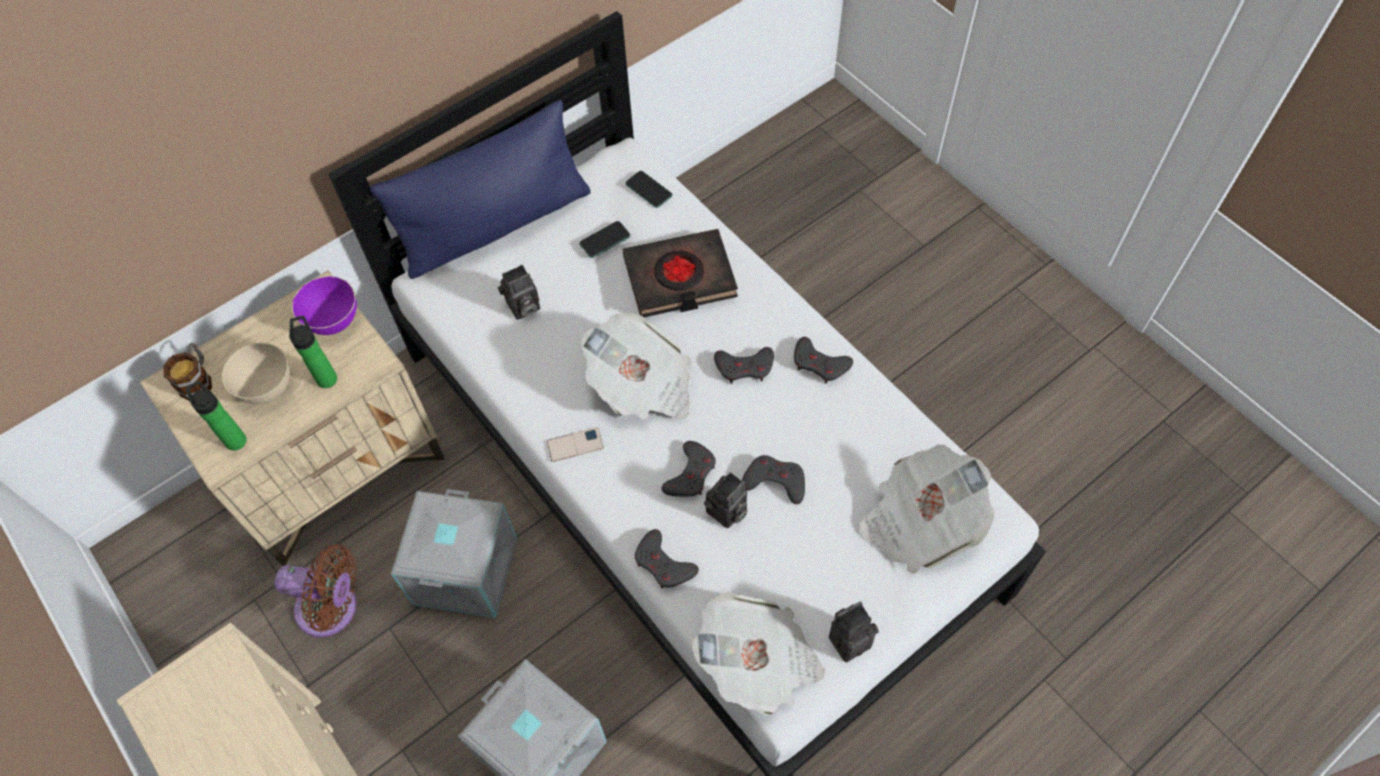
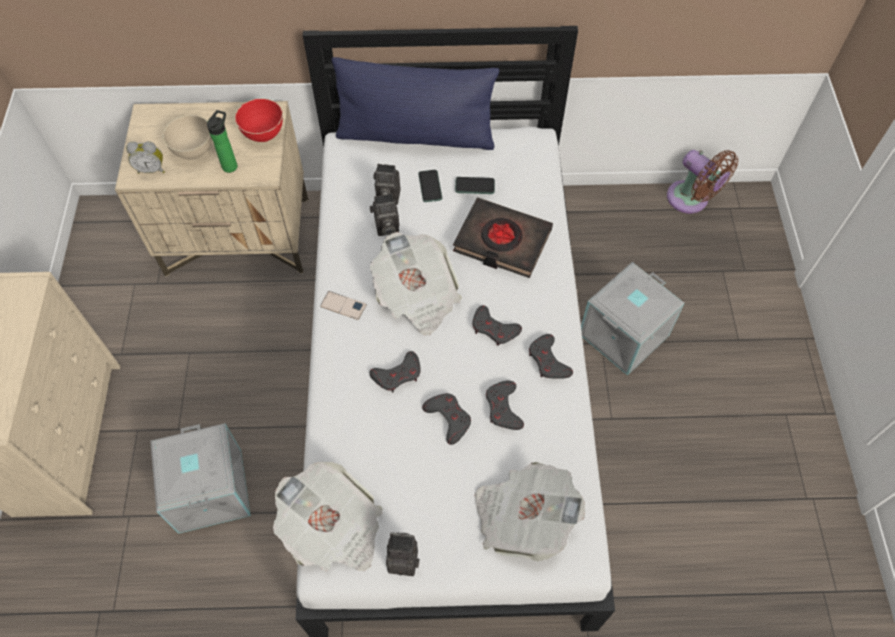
camera: 35 degrees right, 0 degrees up
mug [163,343,212,401] -> none
bottle [185,381,247,451] -> alarm clock [126,141,165,174]
brown fan [275,544,357,637] -> brown fan moved to [667,150,738,213]
purple bowl [292,276,357,335] -> red bowl [235,98,283,142]
grey storage box [391,489,517,618] -> grey storage box moved to [581,262,685,376]
phone [625,171,673,208] -> phone moved to [418,170,442,202]
grey game controller [635,529,699,589] -> grey game controller moved to [486,381,524,430]
camera [704,472,748,529] -> camera moved to [370,193,399,236]

